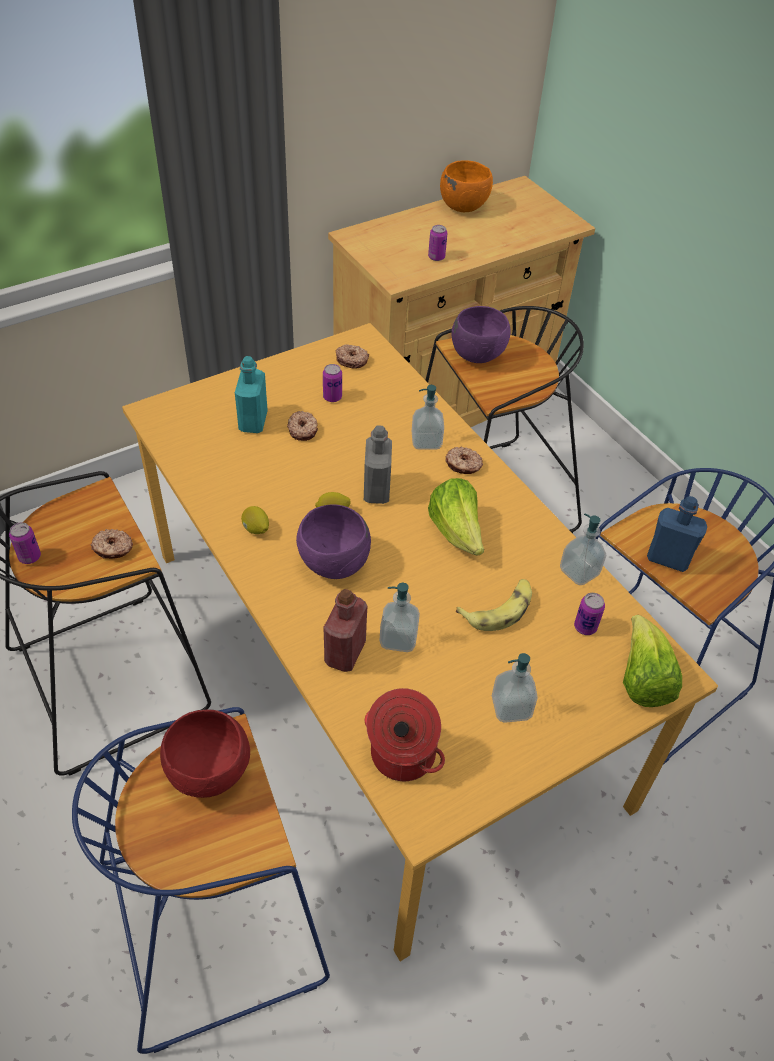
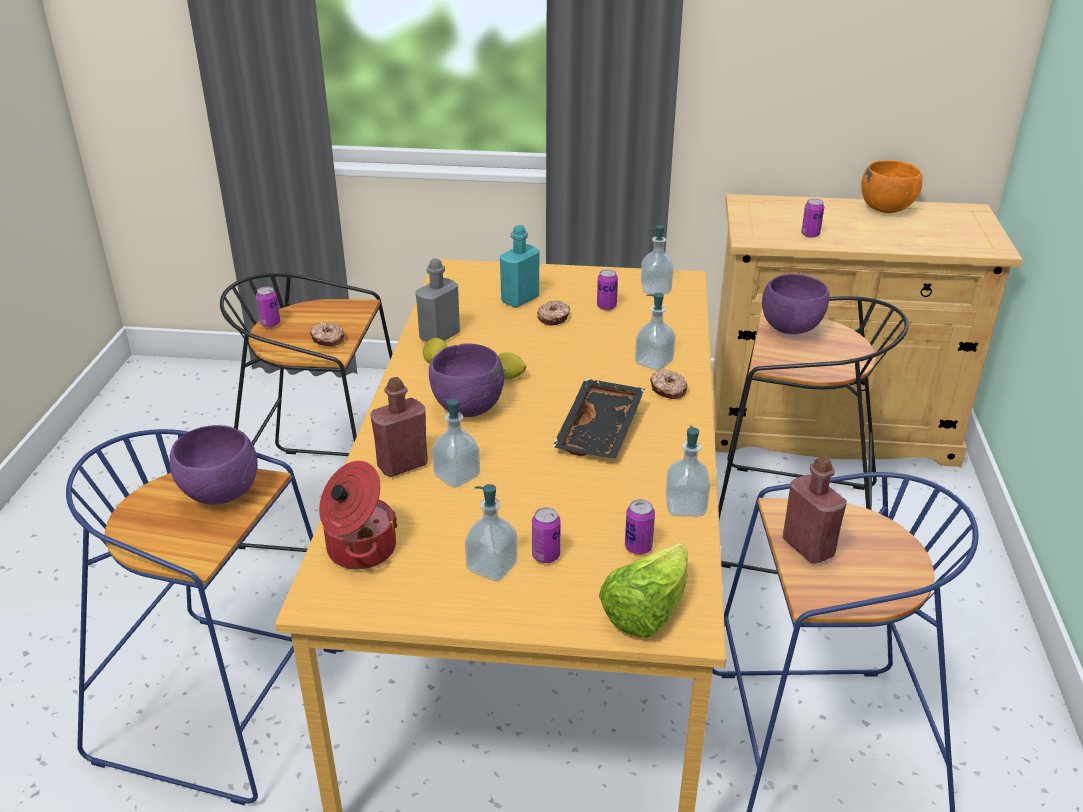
camera: 40 degrees right, 15 degrees down
red bowl [160,709,250,798] -> purple bowl [170,425,258,505]
donut [336,344,369,369] -> soap dispenser [641,225,673,294]
grey bottle [364,425,392,504] -> grey bottle moved to [416,258,460,342]
lettuce [428,478,484,556] -> black tray [552,379,645,458]
banana [456,579,532,631] -> none
blue bottle [647,496,707,572] -> red bottle [782,456,847,564]
none -> can [532,507,561,563]

